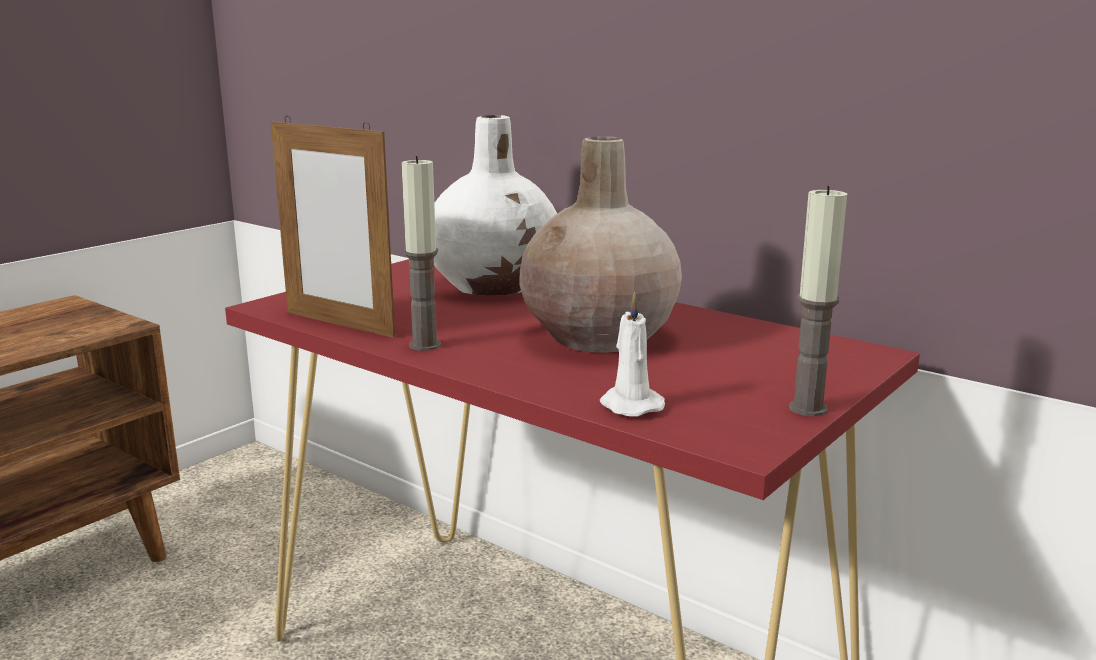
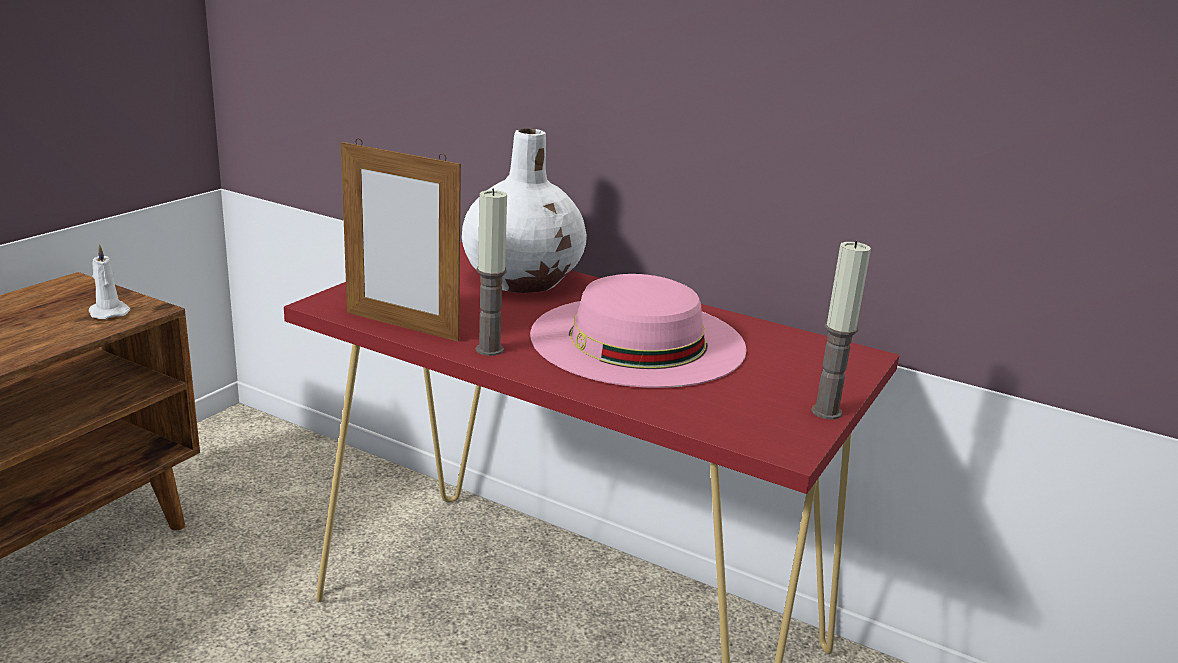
camera: 10 degrees left, 5 degrees up
beige vase [520,136,682,353] -> pink hat [530,274,747,388]
white candle [600,292,665,416] -> white candle moved to [89,244,130,319]

